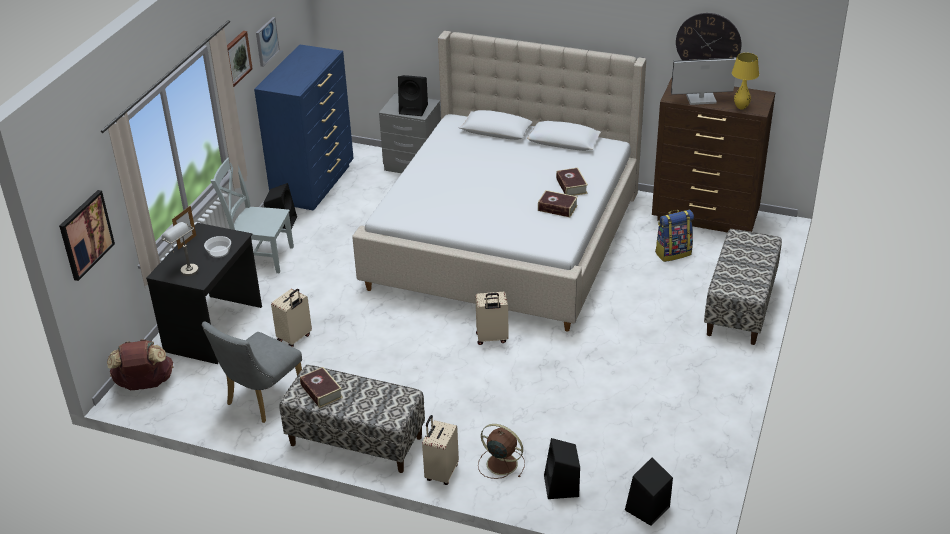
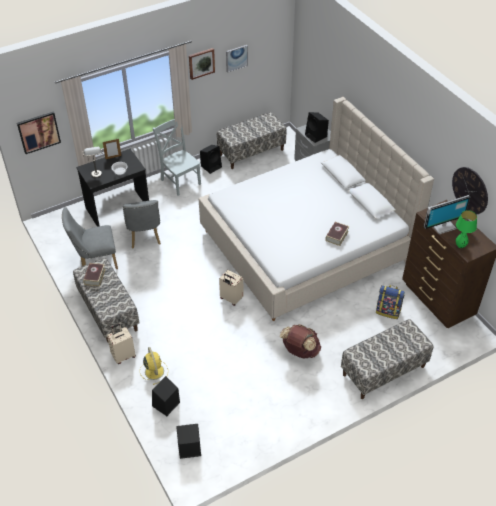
camera: 40 degrees right, 10 degrees up
brown backpack [107,339,173,390] -> brown backpack moved to [280,324,321,358]
blue dresser [254,44,354,211] -> bench [217,112,287,169]
beige suitcase [271,289,312,347] -> grey chair [123,200,161,249]
brown fan [478,424,525,479] -> yellow fan [140,347,168,385]
book [538,190,578,217] -> none
monitor [671,58,736,105] -> monitor turned 120 degrees clockwise [424,195,470,234]
yellow table lamp [732,53,759,110] -> green table lamp [456,210,477,248]

